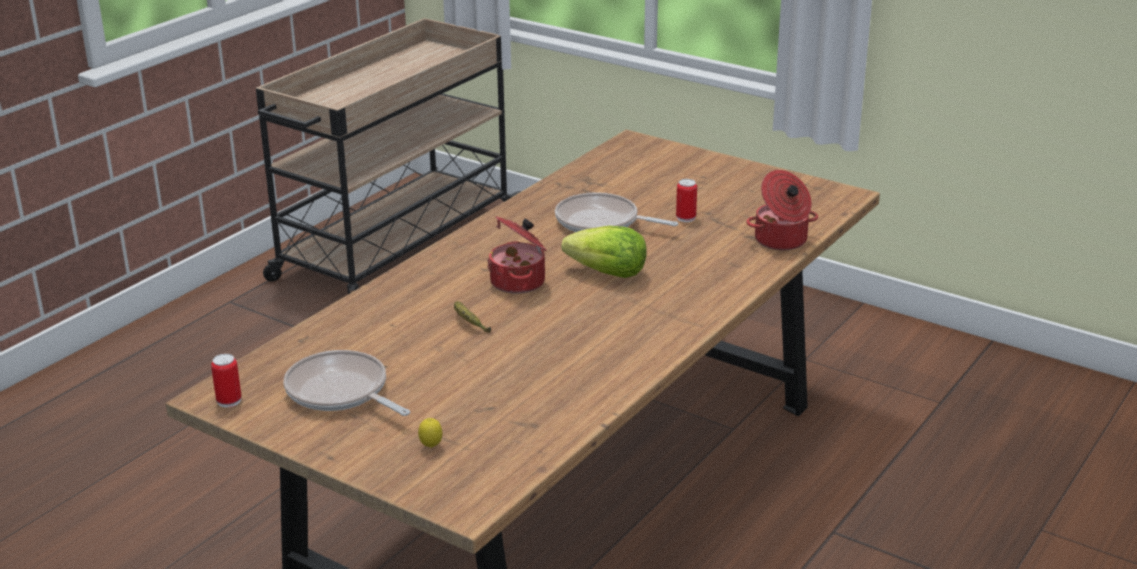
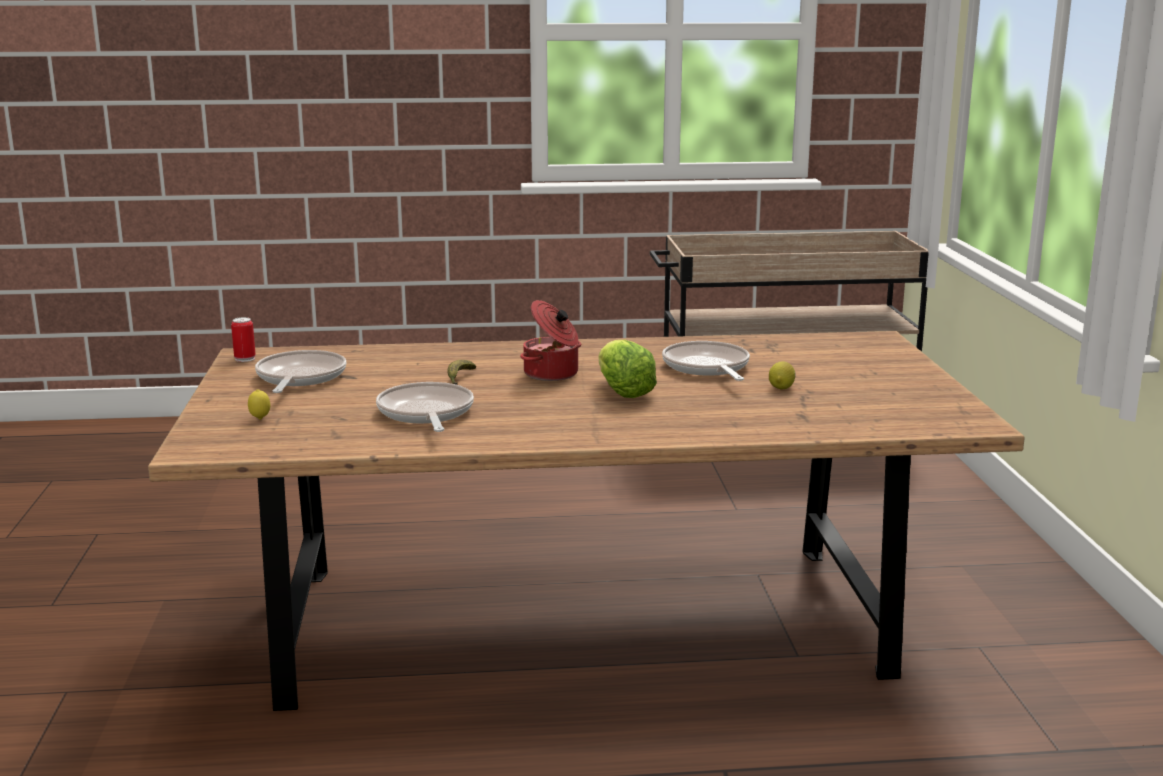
camera: 50 degrees right, 10 degrees down
can [676,179,697,222] -> lemon [769,361,796,389]
cooking pot [746,170,818,250] -> none
none -> frying pan [376,382,474,432]

